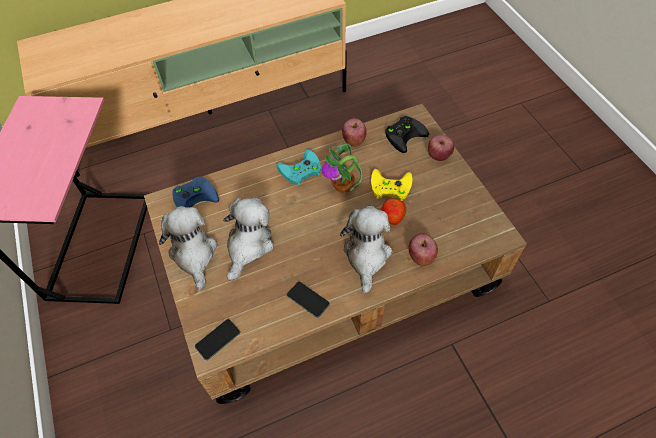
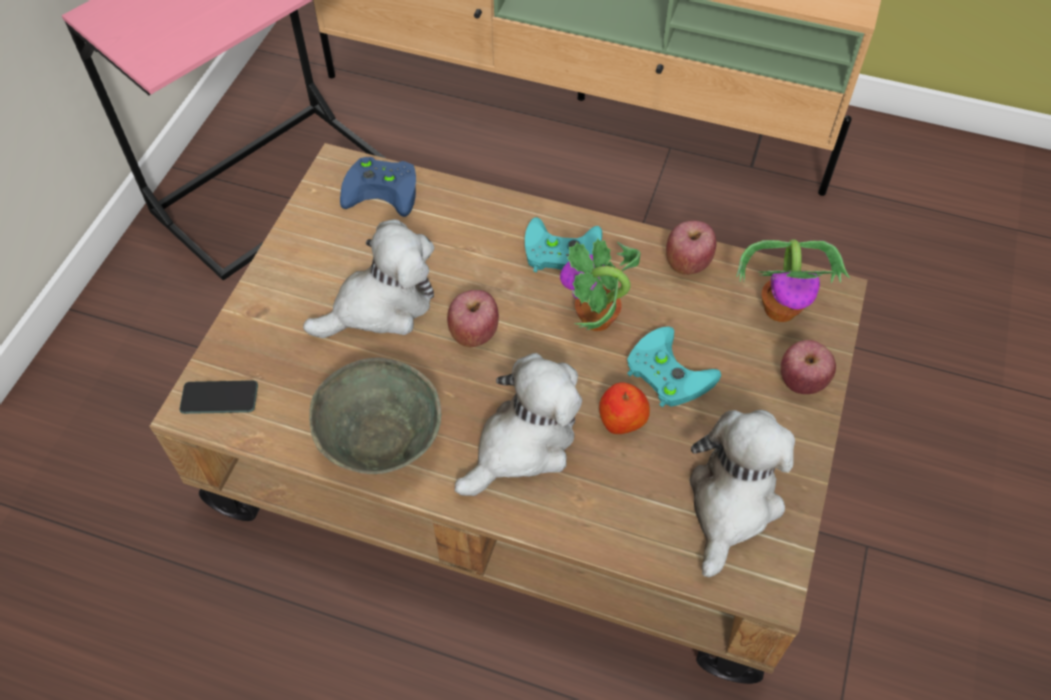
camera: 40 degrees right, 0 degrees up
plush toy [159,206,217,290] -> plush toy moved to [689,410,795,578]
phone [287,282,330,318] -> grey bowl [309,358,441,474]
yellow game controller [371,169,412,201] -> turquoise game controller [627,326,721,408]
black game controller [385,116,429,153] -> potted plant [736,239,850,322]
apple [409,233,438,266] -> apple moved to [447,290,499,347]

